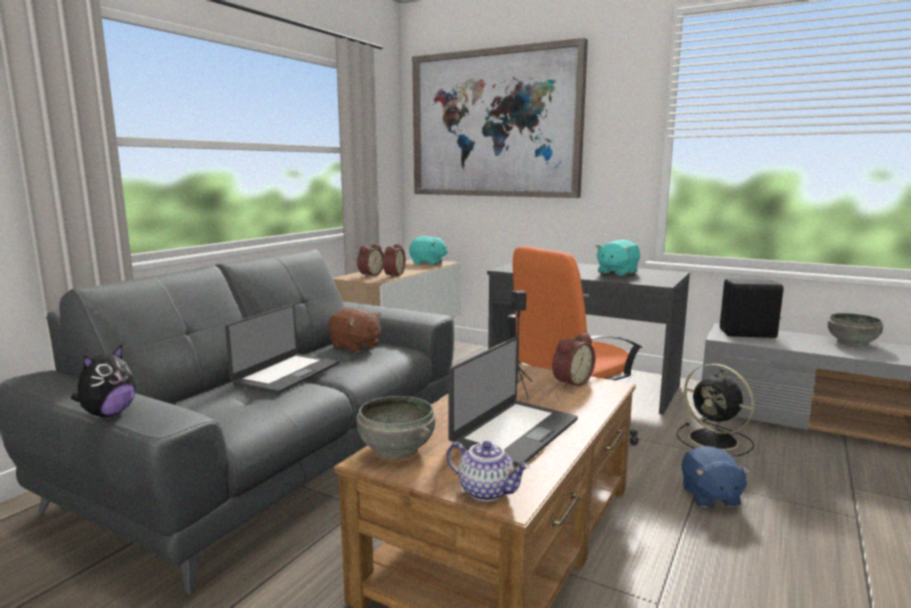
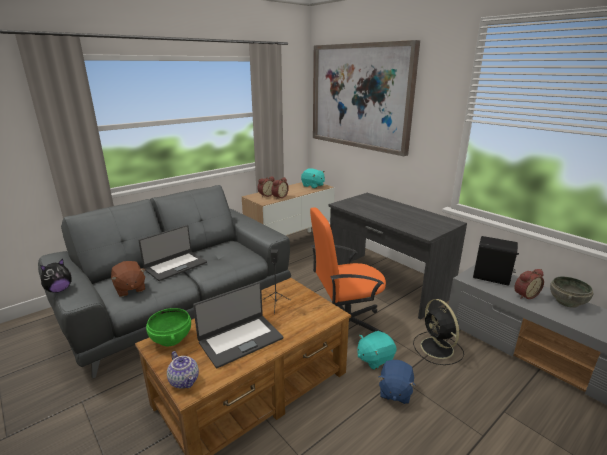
camera: 20 degrees right, 10 degrees up
brown plush toy [328,308,381,353] -> brown plush toy moved to [111,261,146,297]
grey bowl [357,396,435,460] -> green bowl [146,308,191,346]
alarm clock [552,333,595,388] -> alarm clock moved to [514,269,544,299]
turquoise plush toy [596,239,640,276] -> turquoise plush toy moved to [357,331,397,370]

